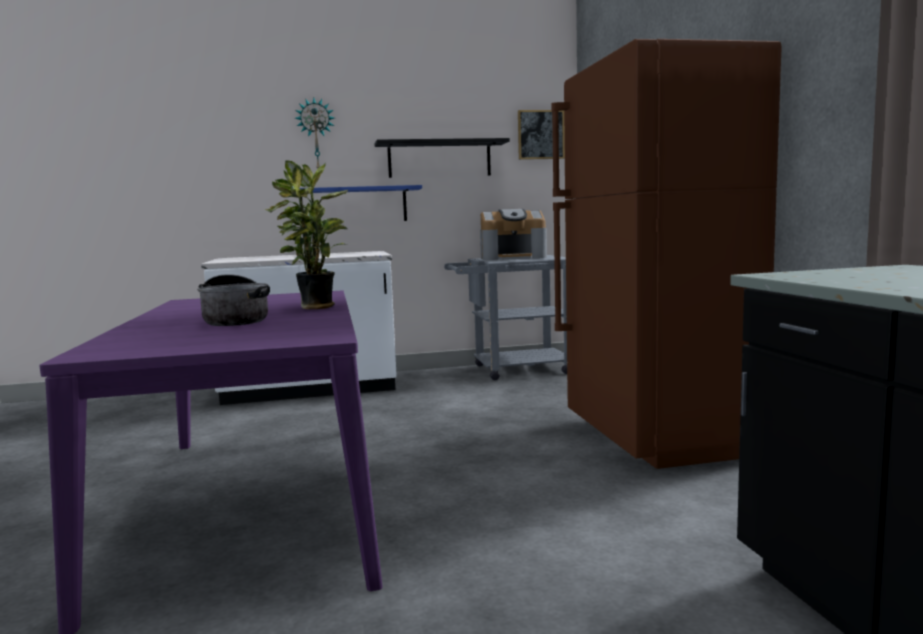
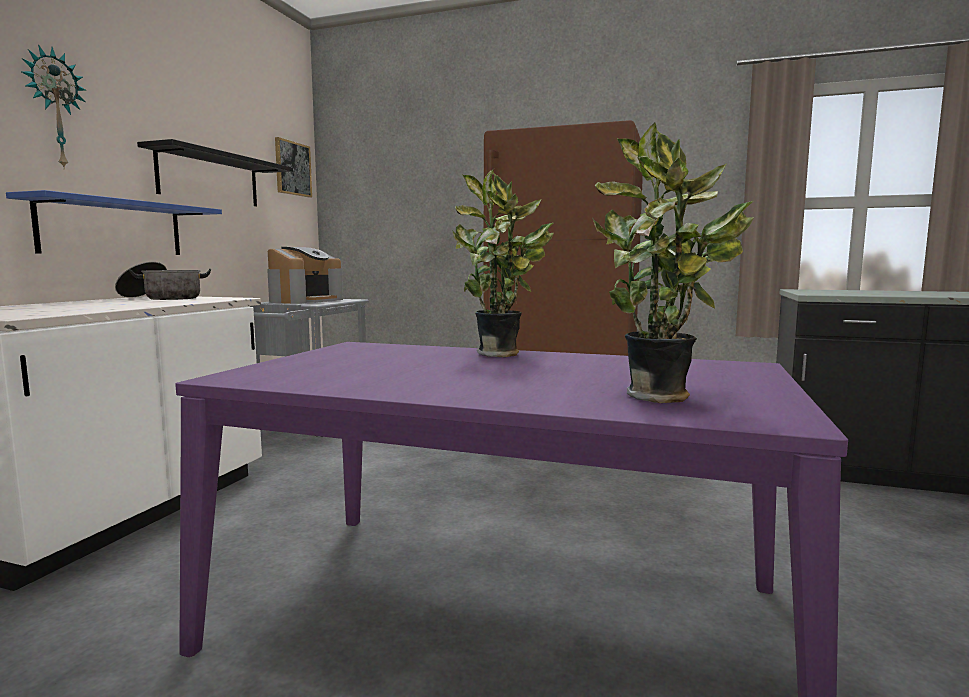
camera: 60 degrees left, 0 degrees up
cooking pot [197,274,270,326] -> cooking pot moved to [115,262,212,300]
none -> potted plant [592,123,754,403]

